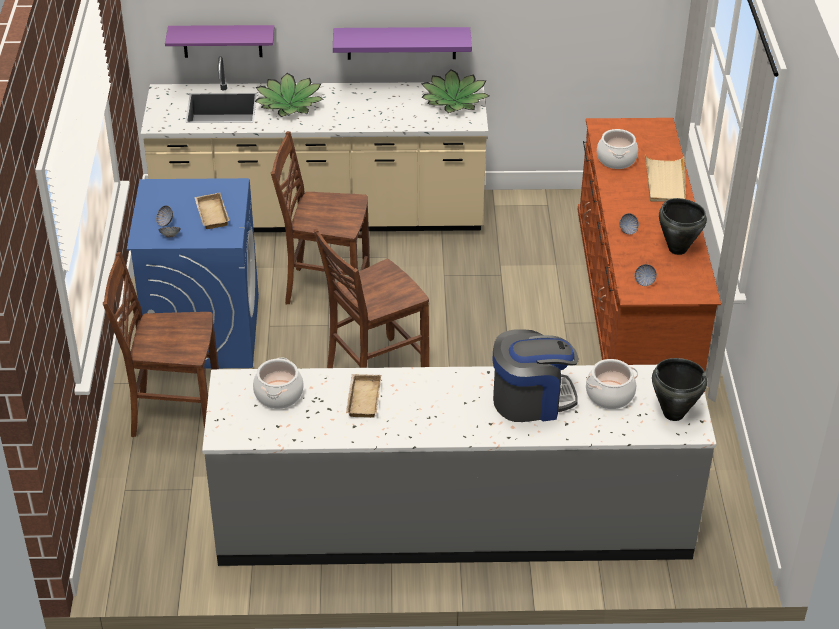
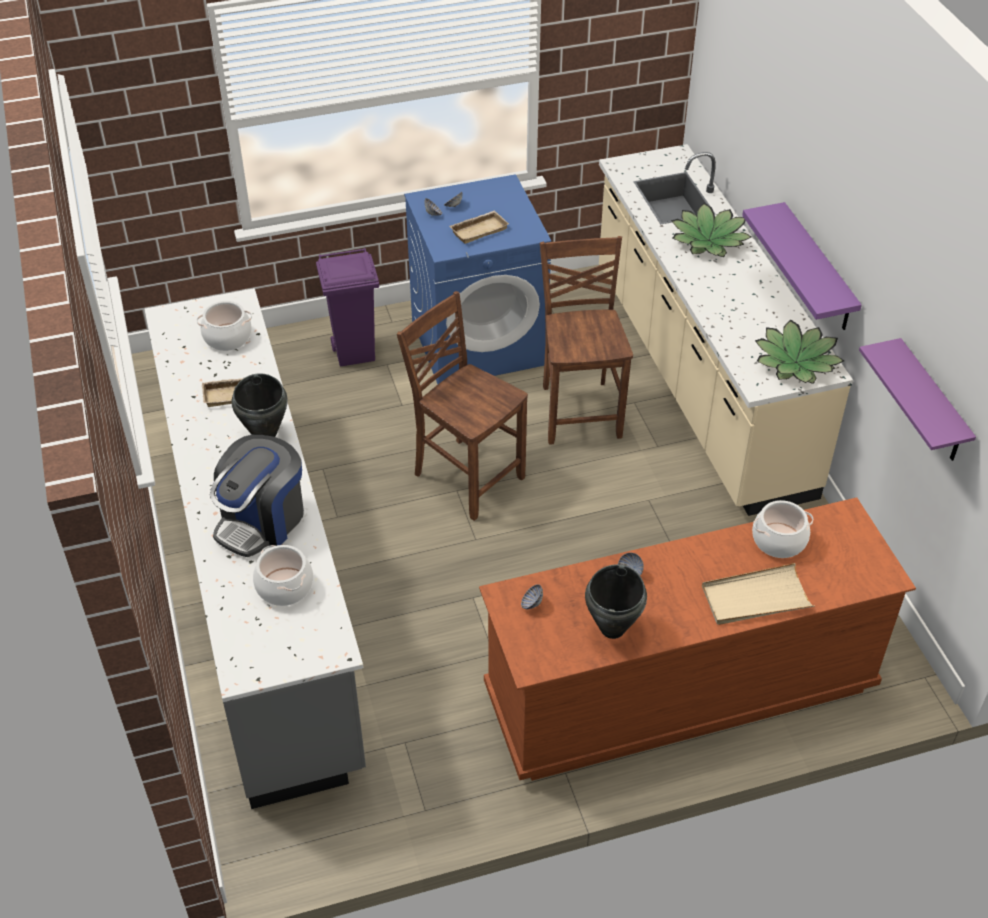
camera: 75 degrees right, 5 degrees up
brown chair [103,252,219,437] -> purple trash can [316,248,379,367]
purple shelf [165,25,274,58] -> purple shelf moved to [859,338,976,461]
coffee machine [492,329,578,422] -> coffee machine turned 60 degrees clockwise [210,435,304,557]
black cooking pot [652,358,707,421] -> black cooking pot moved to [231,373,288,437]

